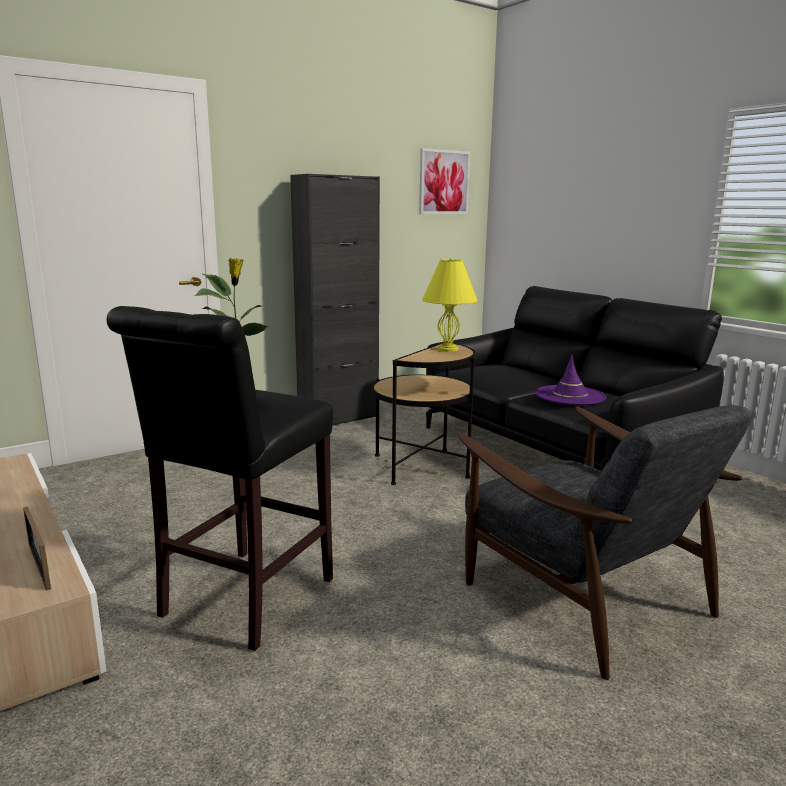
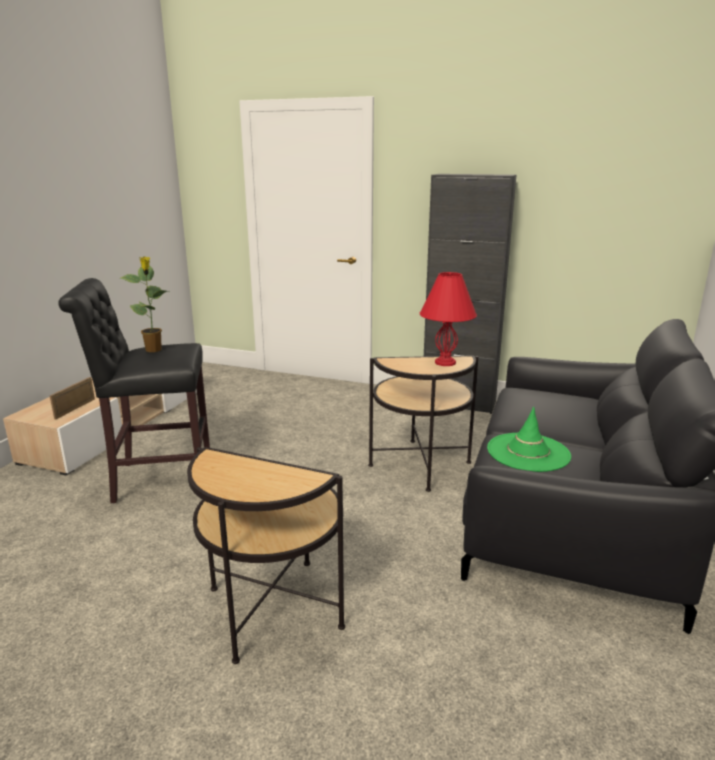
camera: 55 degrees right, 5 degrees up
picture [419,148,470,214] -> none
yellow table lamp [422,258,478,352] -> red table lamp [420,272,477,366]
grey armchair [458,405,752,680] -> side table [187,447,345,664]
purple hat [535,355,606,405] -> green hat [487,406,571,472]

